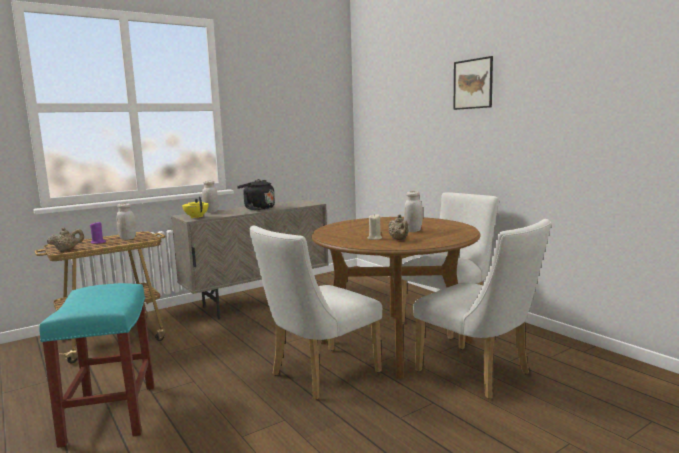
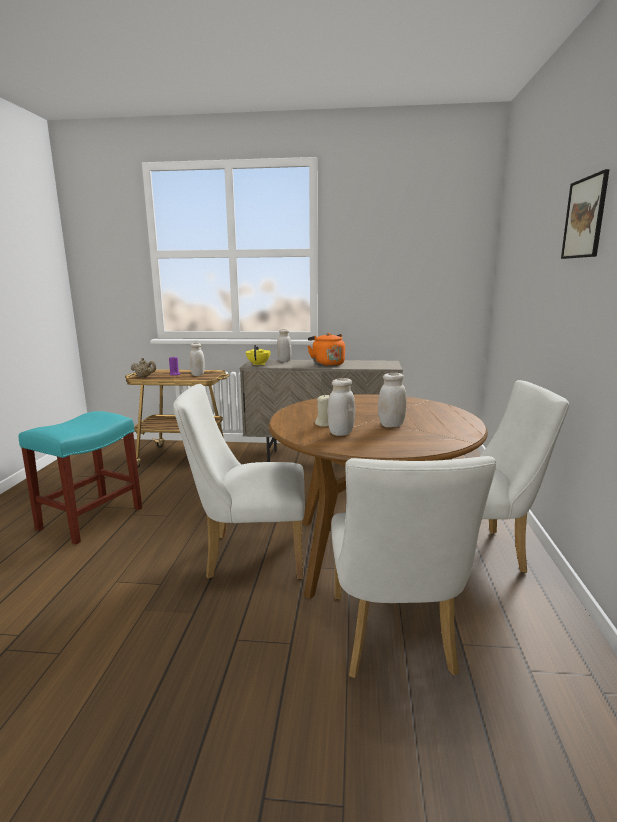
camera: 40 degrees right, 5 degrees up
black kettle [237,179,275,210] -> orange kettle [308,333,345,366]
beige teapot [388,215,409,240] -> white jar [327,378,355,436]

